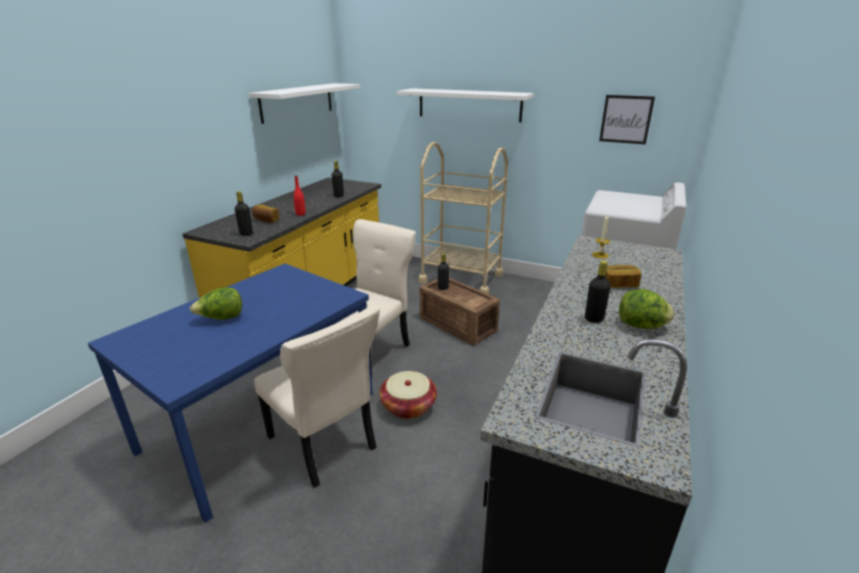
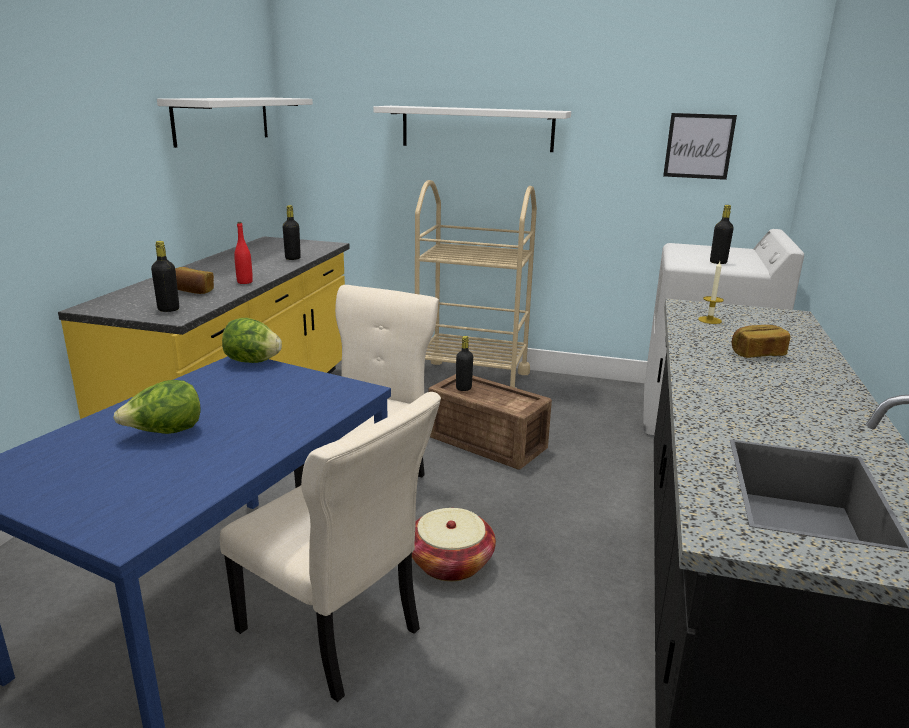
camera: 10 degrees left, 5 degrees down
black bottle [585,261,611,323] -> black bottle moved to [710,205,734,264]
lettuce [619,289,674,329] -> lettuce moved to [222,318,282,363]

